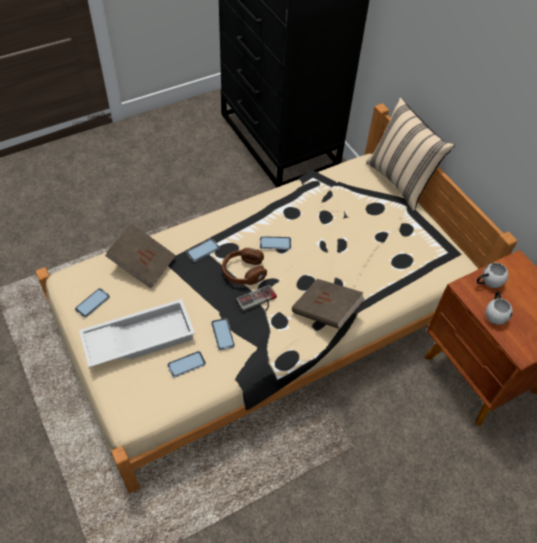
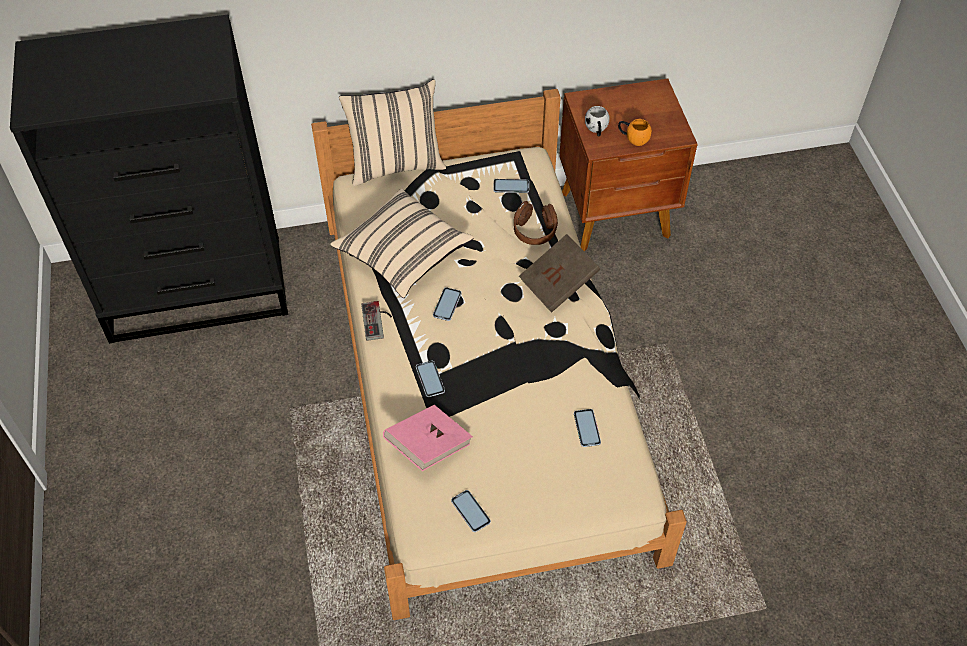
camera: 70 degrees left, 0 degrees up
white tray [79,299,195,368] -> none
brown book [105,223,176,288] -> pink book [383,405,473,471]
phone [211,318,235,350] -> phone moved to [493,179,529,193]
brown headphones [222,248,267,285] -> brown headphones moved to [514,201,558,245]
game controller [236,285,277,311] -> game controller moved to [361,301,392,341]
white mug [486,291,513,325] -> orange mug [618,119,652,146]
none -> beige pillow [330,189,473,298]

